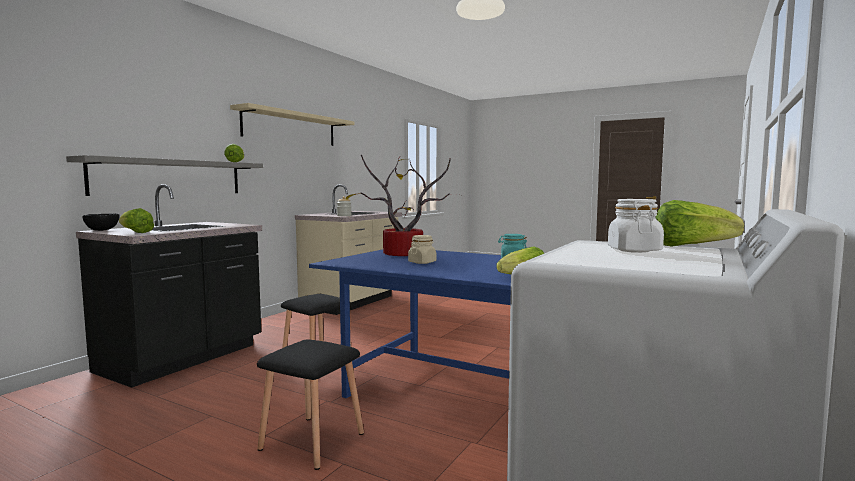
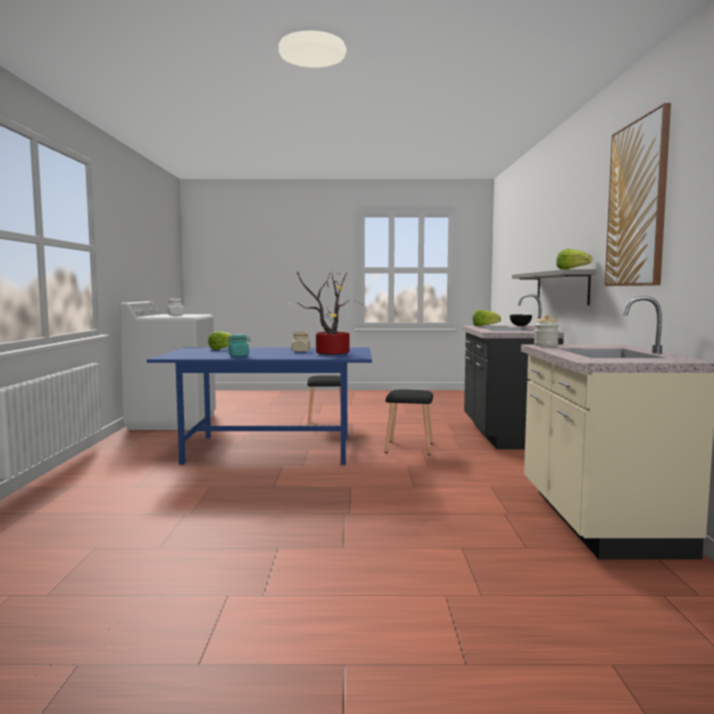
camera: 150 degrees right, 0 degrees up
beige shelf [230,103,354,146] -> picture [605,103,671,286]
lettuce [656,200,744,247] -> none

